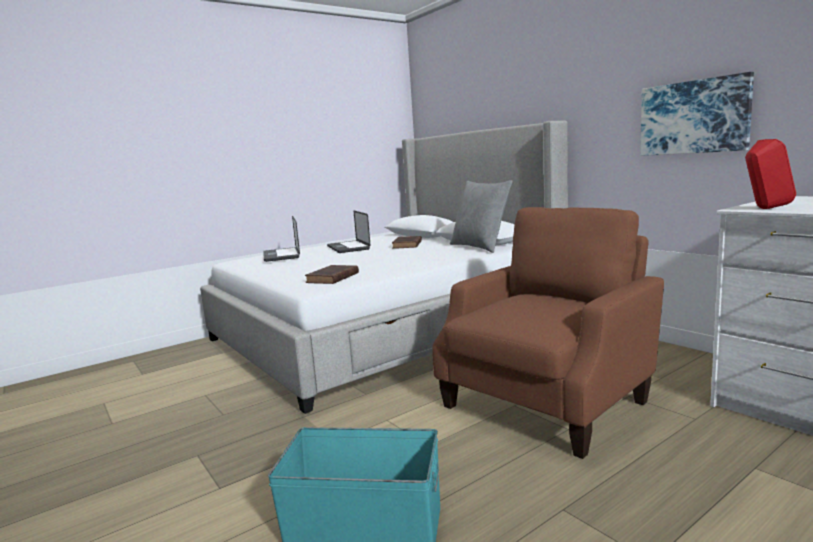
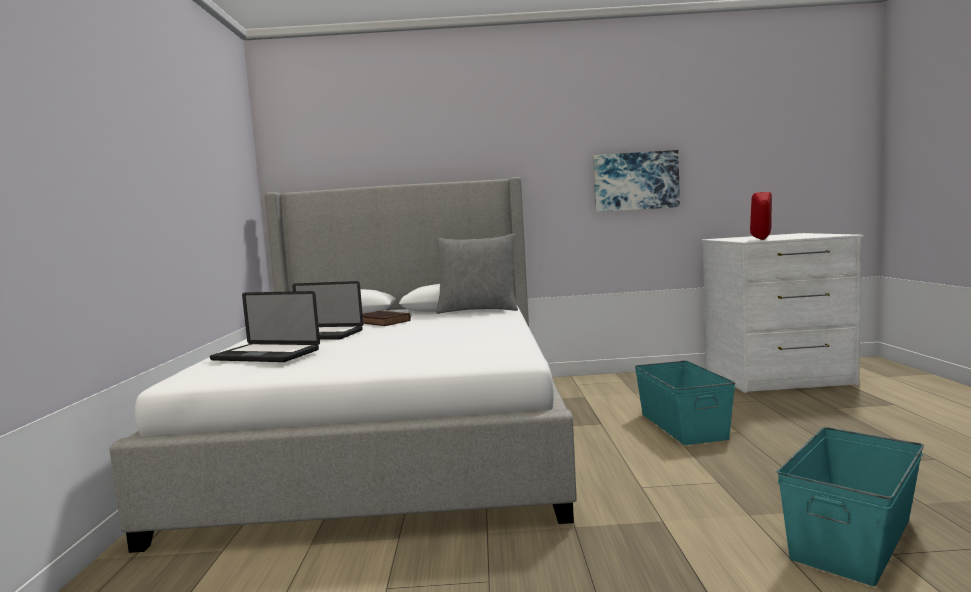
camera: 55 degrees left, 5 degrees down
brown book [305,265,359,284] -> none
brown armchair [432,207,664,459] -> turquoise storage box [635,360,735,445]

